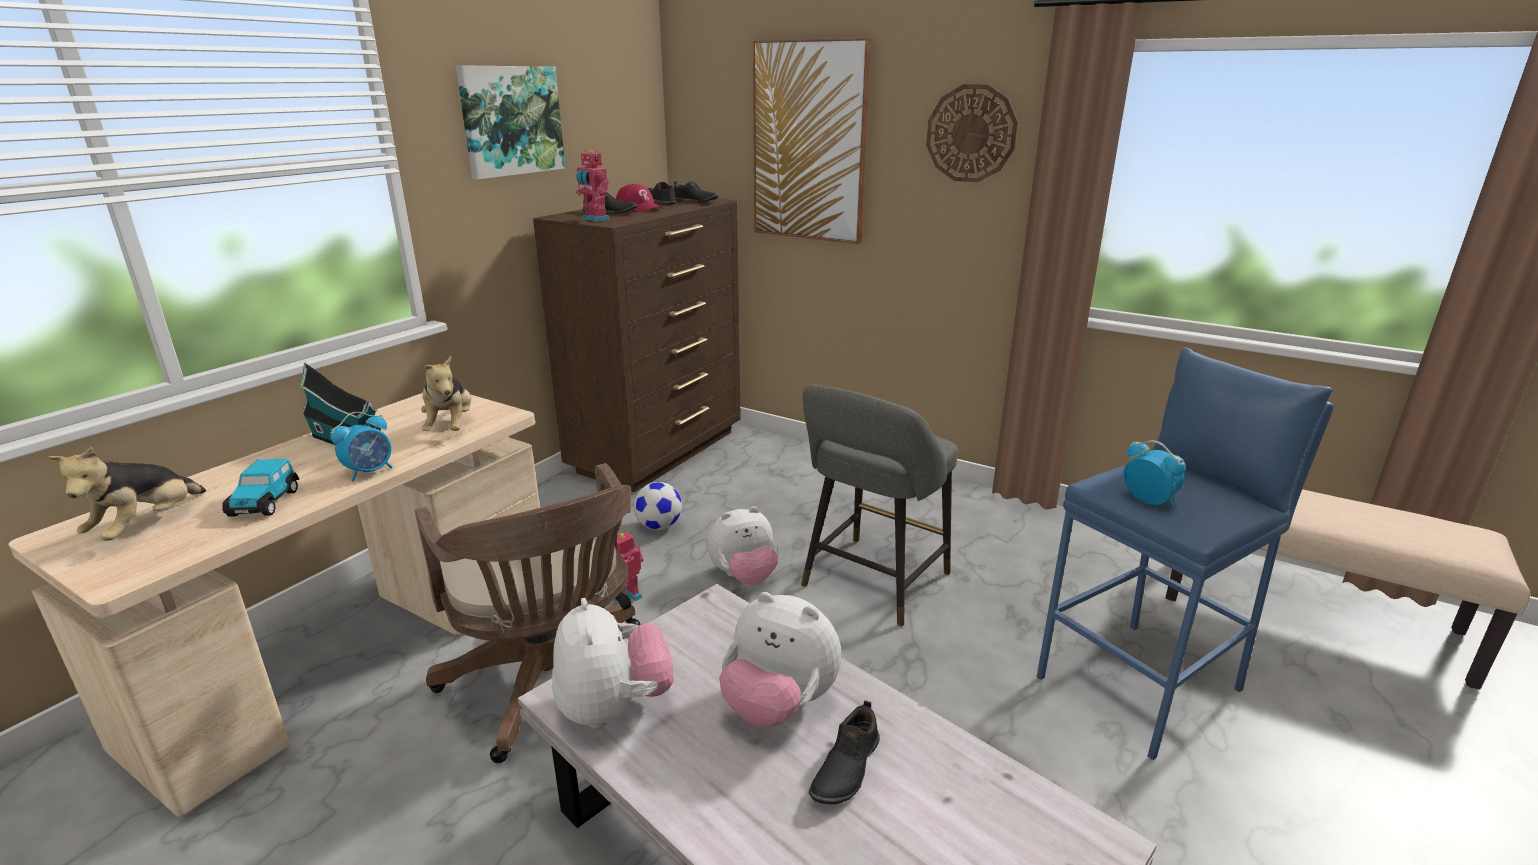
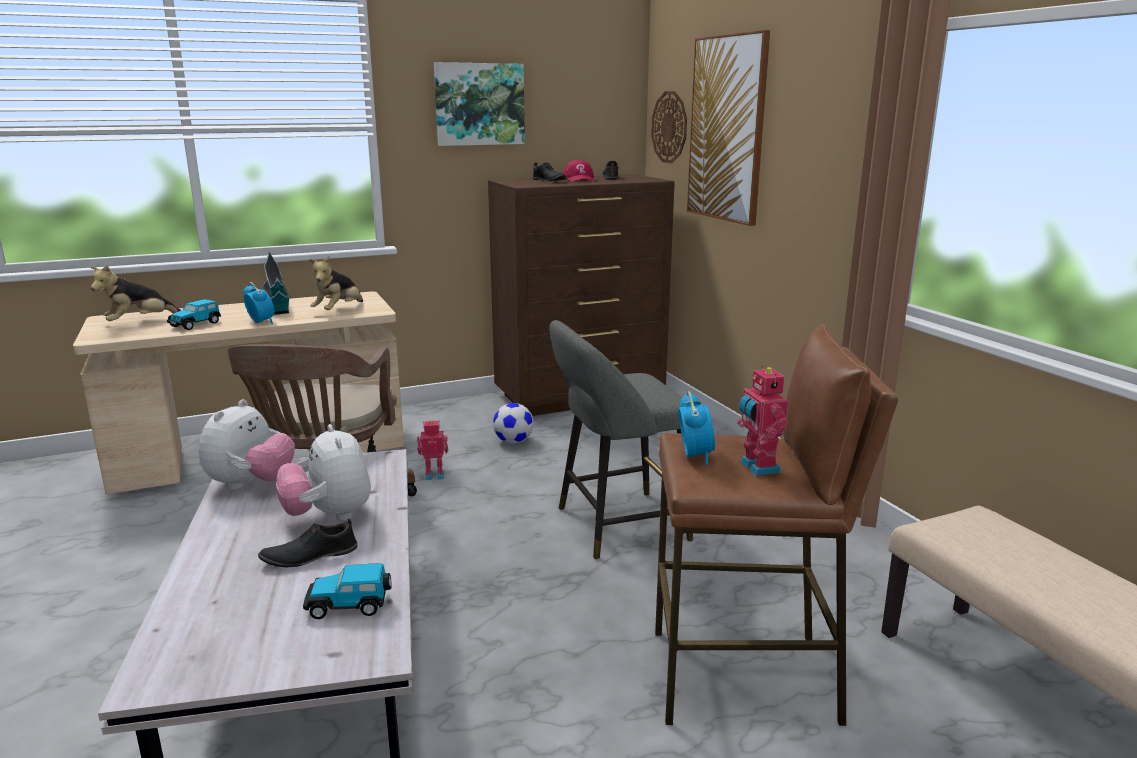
camera: 35 degrees right, 5 degrees down
alarm clock [330,412,393,481] -> alarm clock turned 120 degrees counterclockwise [243,282,275,324]
toy robot [576,149,610,222] -> toy robot moved to [737,365,788,476]
black shoe [674,181,719,202] -> none
plush toy [707,507,778,585] -> none
wall clock [926,84,1018,182] -> wall clock moved to [651,91,687,163]
blue stool [1036,347,1334,760] -> brown stool [655,325,898,726]
none -> toy car [303,563,392,619]

